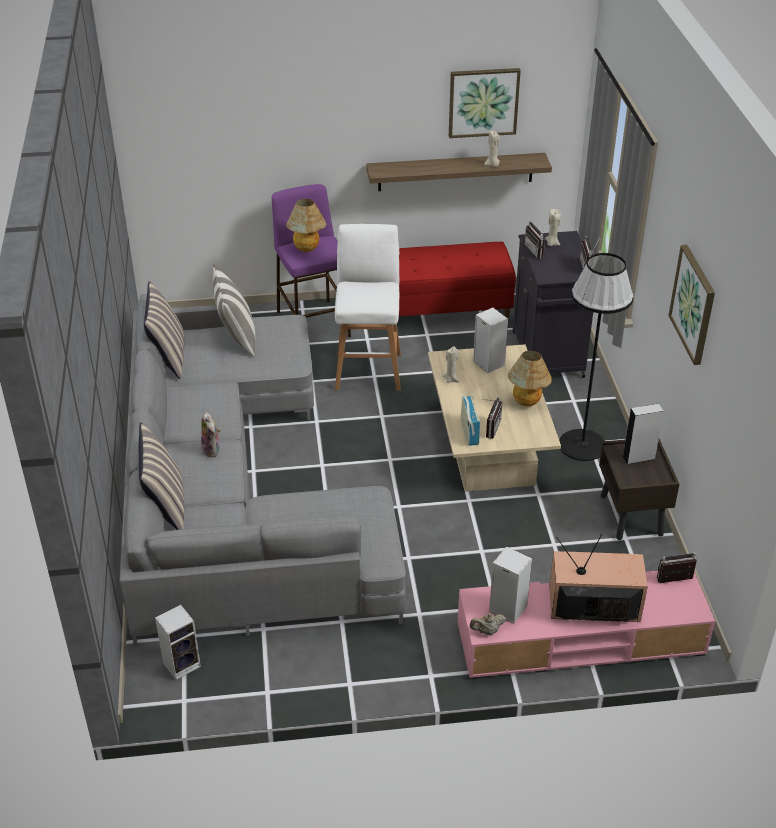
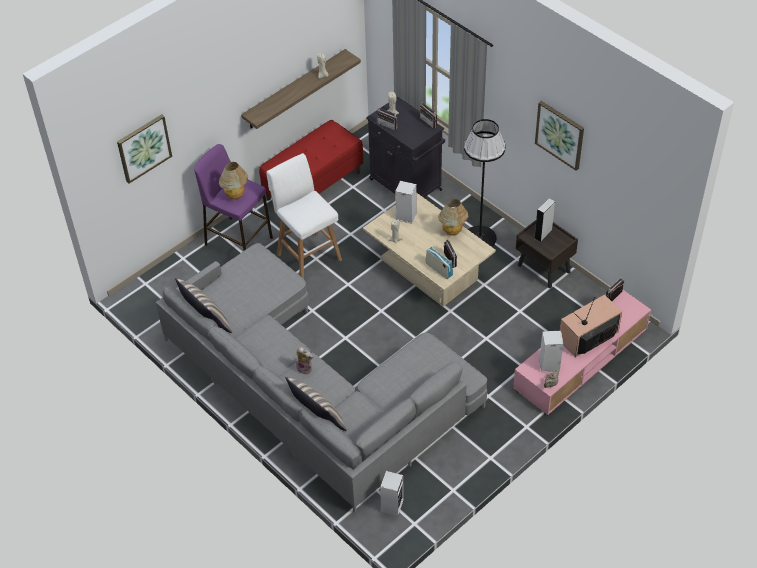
camera: 35 degrees left, 10 degrees up
pillow [213,264,255,357] -> none
picture [449,68,521,138] -> picture moved to [117,114,172,184]

